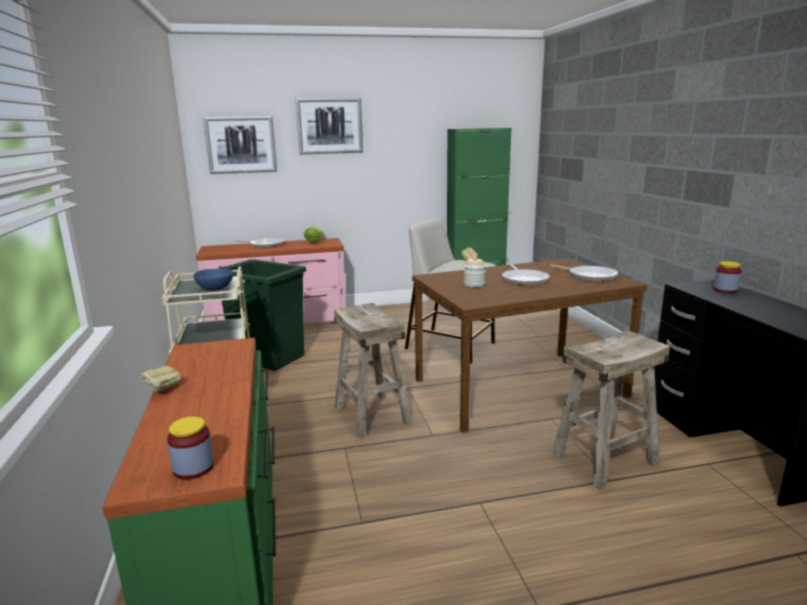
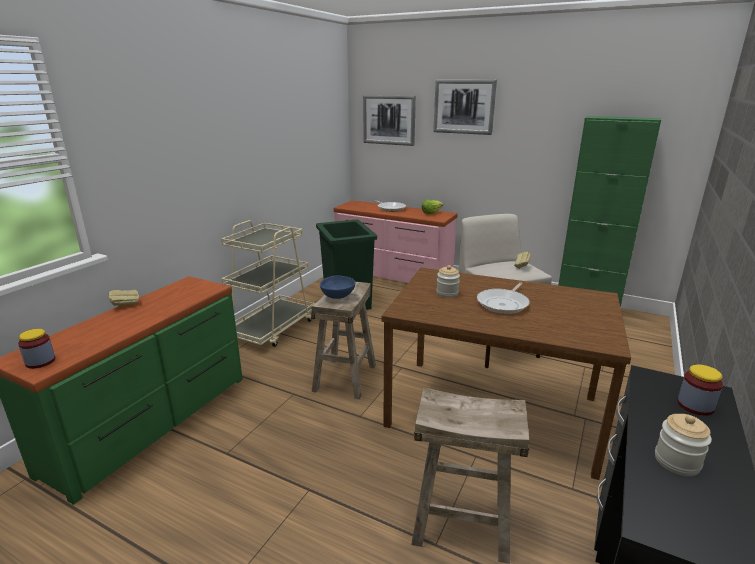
camera: 40 degrees right, 5 degrees up
blue bowl [193,269,233,291] -> blue bowl moved to [320,275,355,299]
frying pan [550,265,618,282] -> none
none -> jar [655,414,712,476]

